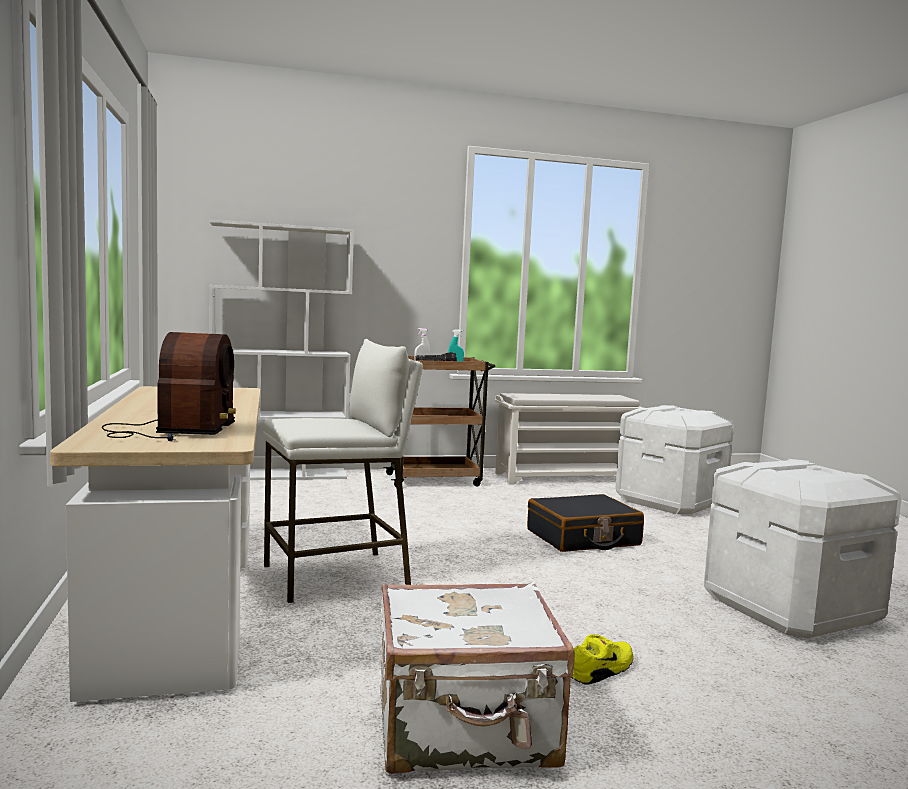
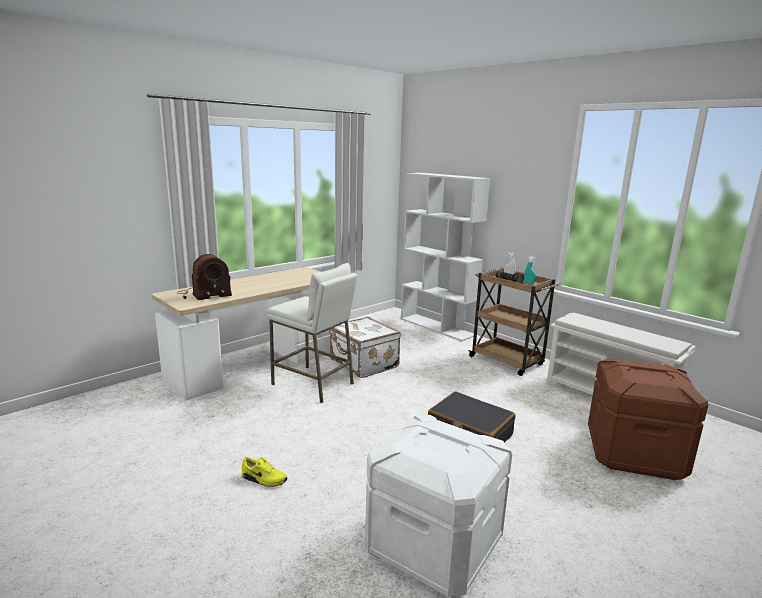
camera: 60 degrees right, 10 degrees up
white suitcase [380,582,575,774] -> white suitcase moved to [329,317,401,378]
white storage box [615,405,734,515] -> brown storage box [588,359,708,480]

